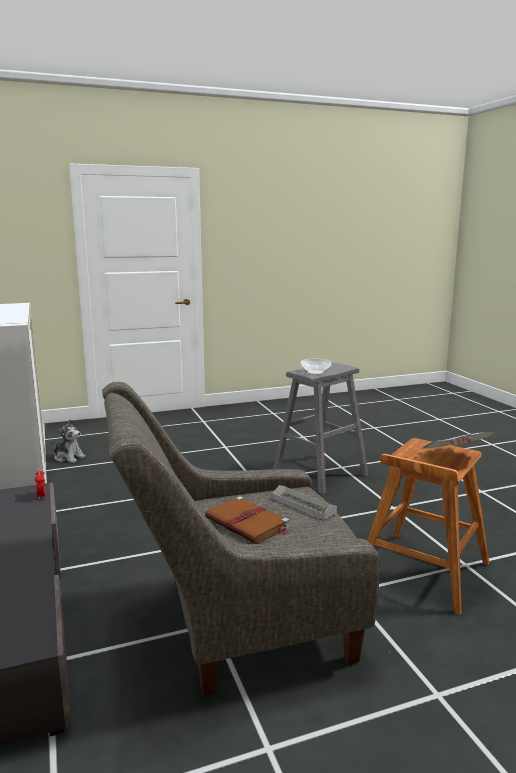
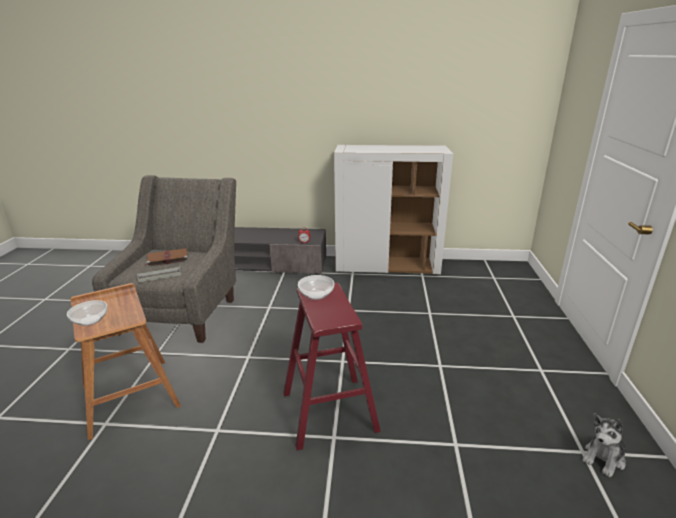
camera: 115 degrees right, 10 degrees up
plush toy [51,419,86,463] -> plush toy moved to [582,413,626,477]
grey stool [273,362,369,494] -> red stool [283,282,381,451]
newspaper [420,432,494,449] -> bowl [67,300,108,326]

